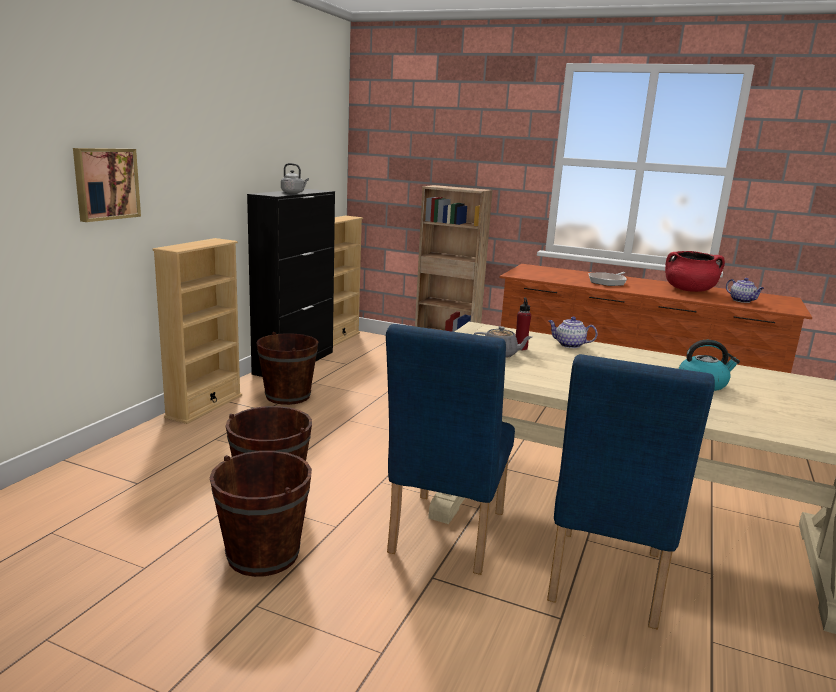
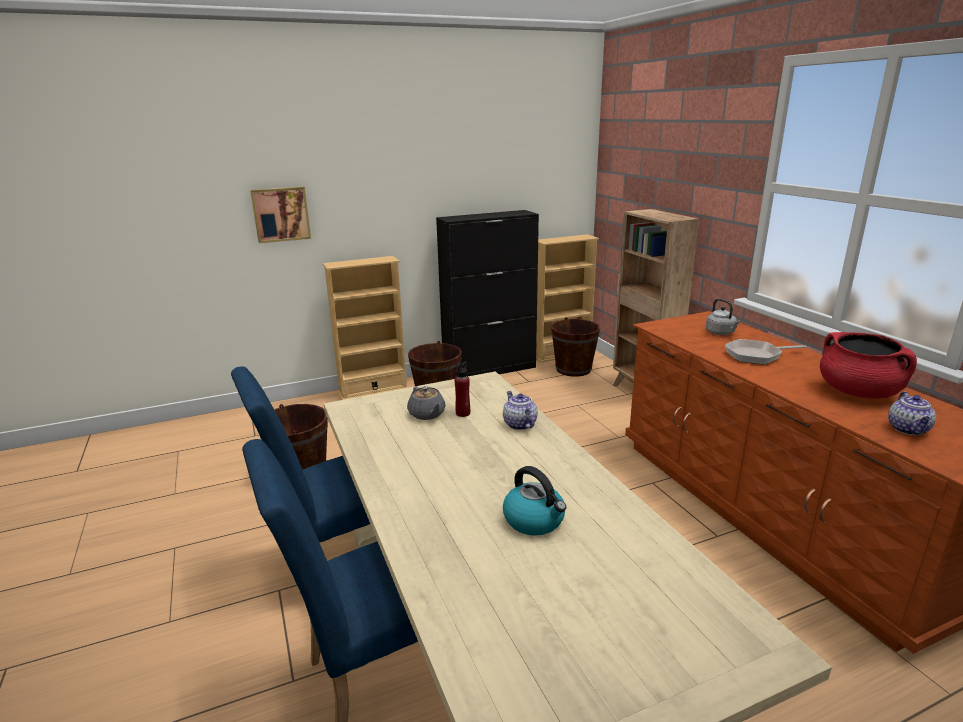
camera: 45 degrees right, 5 degrees up
brown bucket [209,451,312,577] -> brown bucket moved to [551,317,600,377]
grey kettle [281,163,309,194] -> grey kettle moved to [706,298,741,335]

